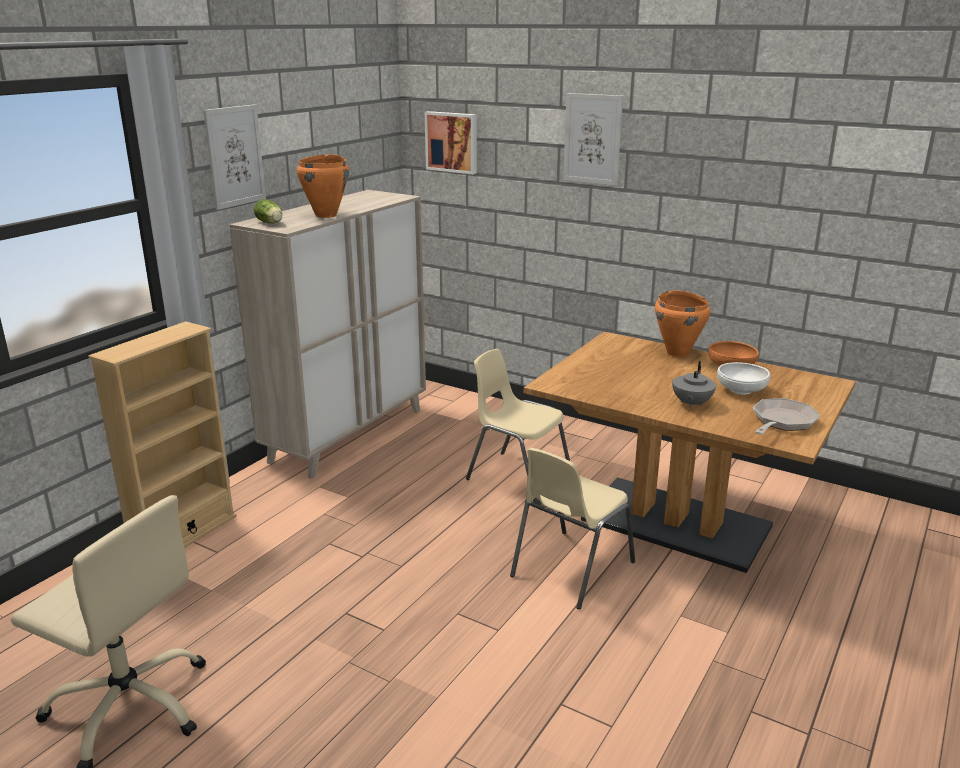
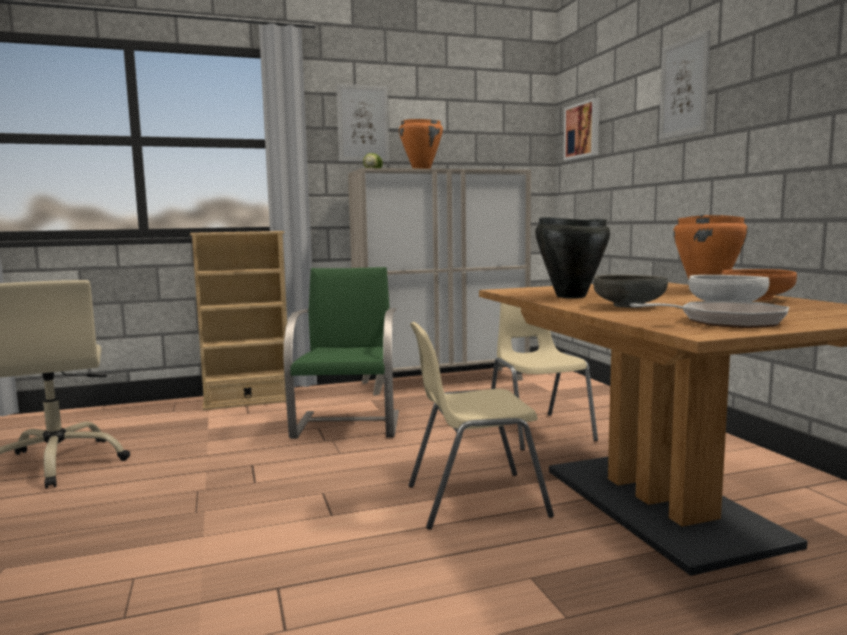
camera: 40 degrees right, 15 degrees down
grey teapot [672,361,716,408] -> grey bowl [593,275,668,308]
none -> green chair [283,267,399,439]
none -> black cooking pot [535,217,610,298]

